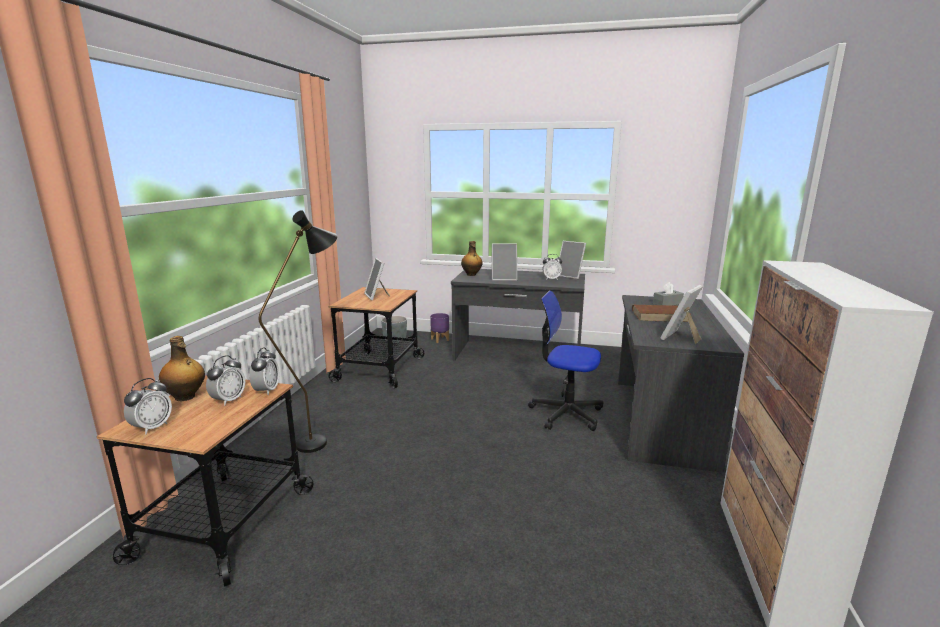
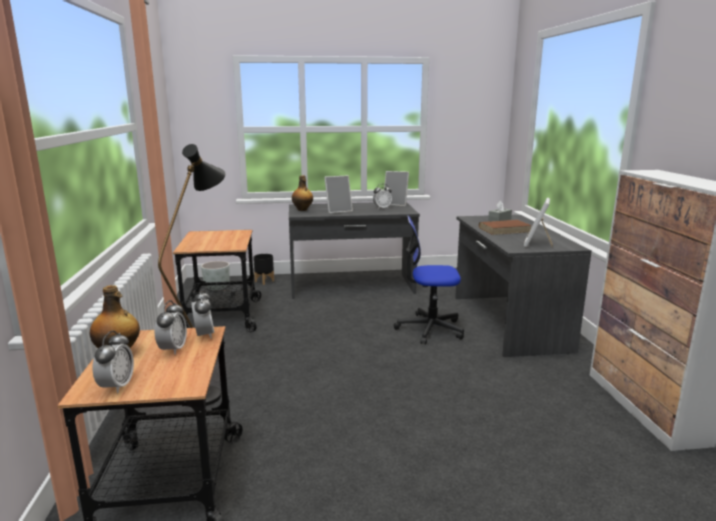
camera: 20 degrees left, 0 degrees up
picture frame [364,258,390,300] -> none
purple planter [430,313,449,343] -> black planter [253,254,274,285]

